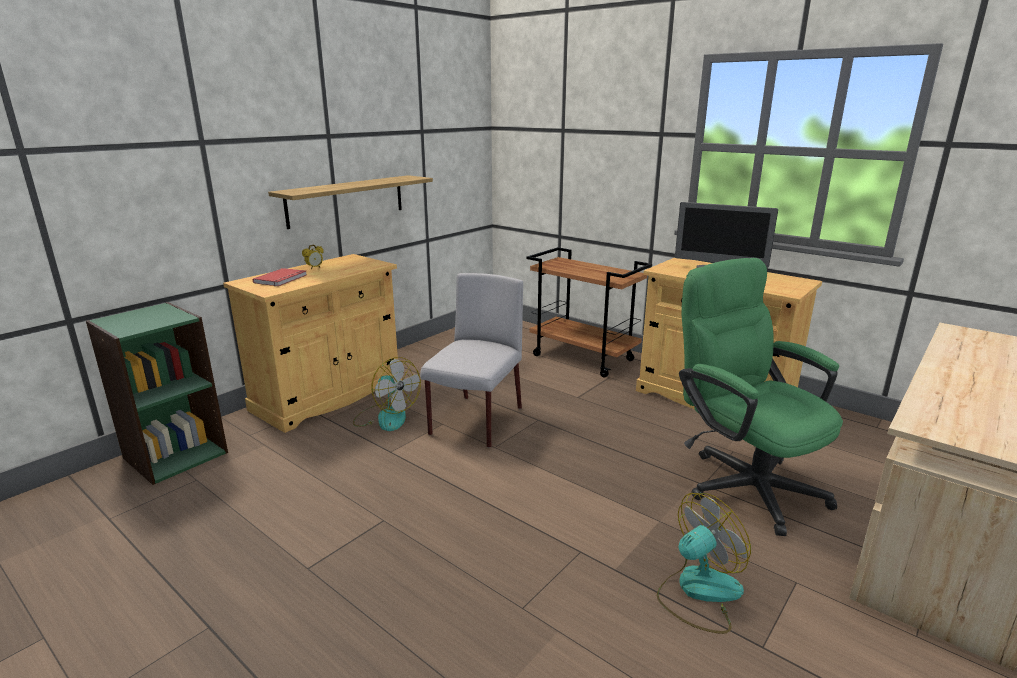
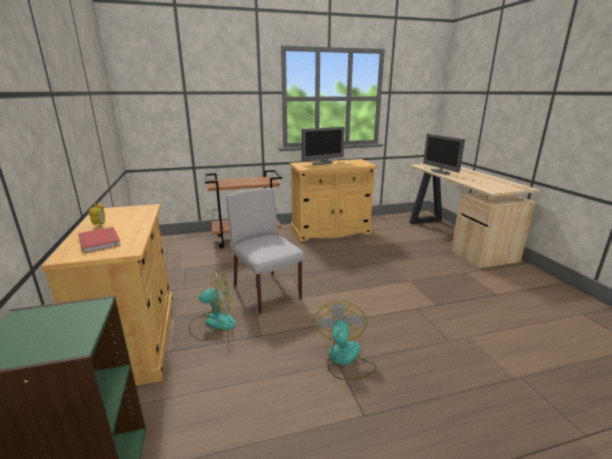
camera: 55 degrees left, 0 degrees up
shelf [268,175,433,229] -> none
fan [657,493,751,634] -> fan moved to [314,301,377,380]
green office chair [679,258,843,536] -> none
none -> monitor [423,134,465,175]

